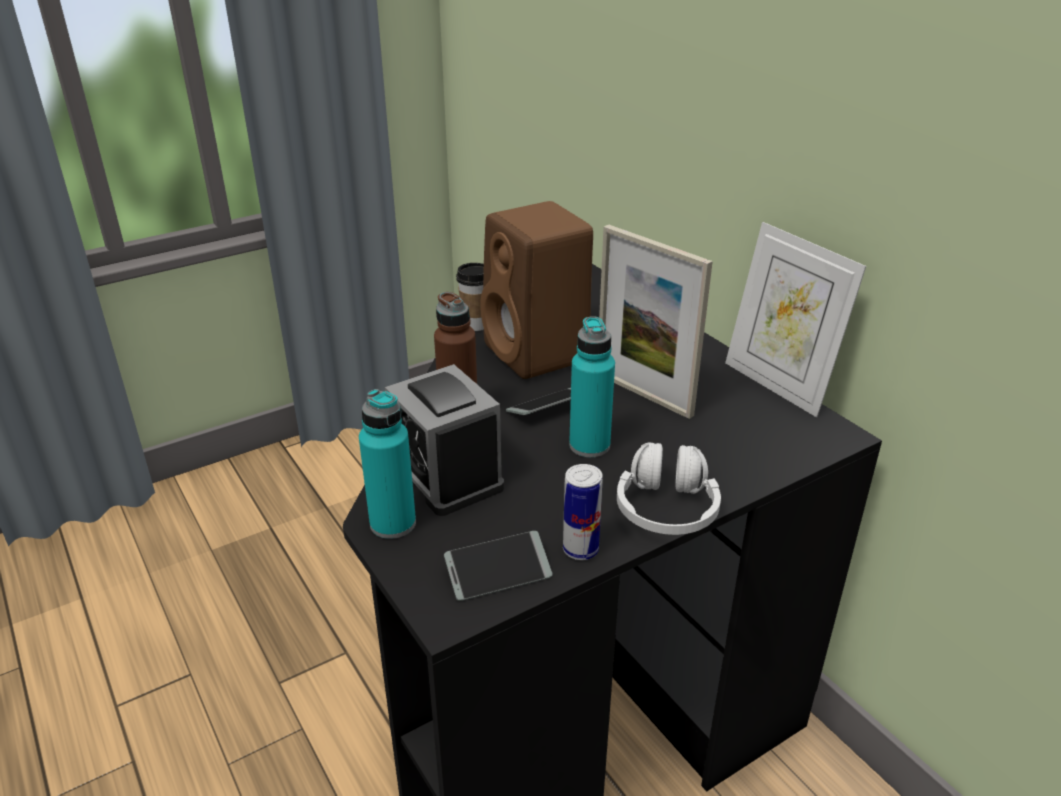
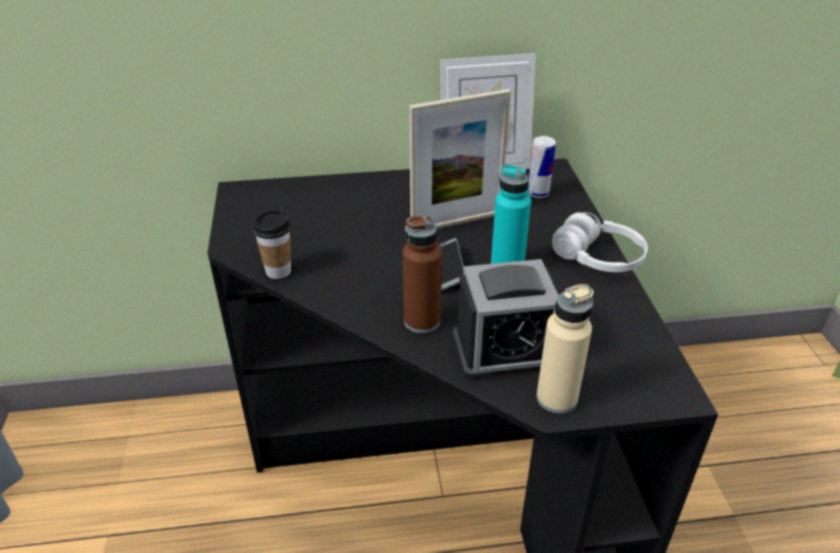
camera: 65 degrees left, 5 degrees up
turquoise bottle [359,389,416,539] -> beige bottle [536,284,594,414]
phone [444,531,553,601] -> none
brown speaker [480,201,593,379] -> none
can [563,464,603,560] -> can moved to [528,136,556,198]

